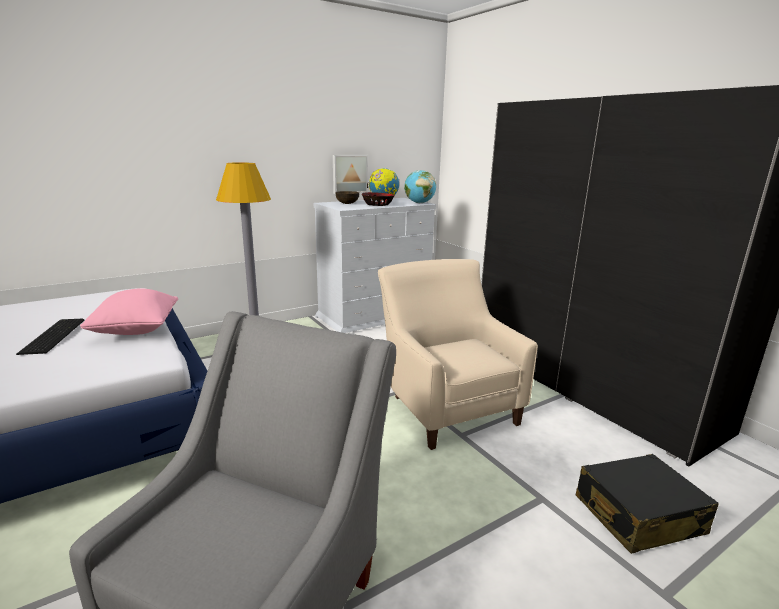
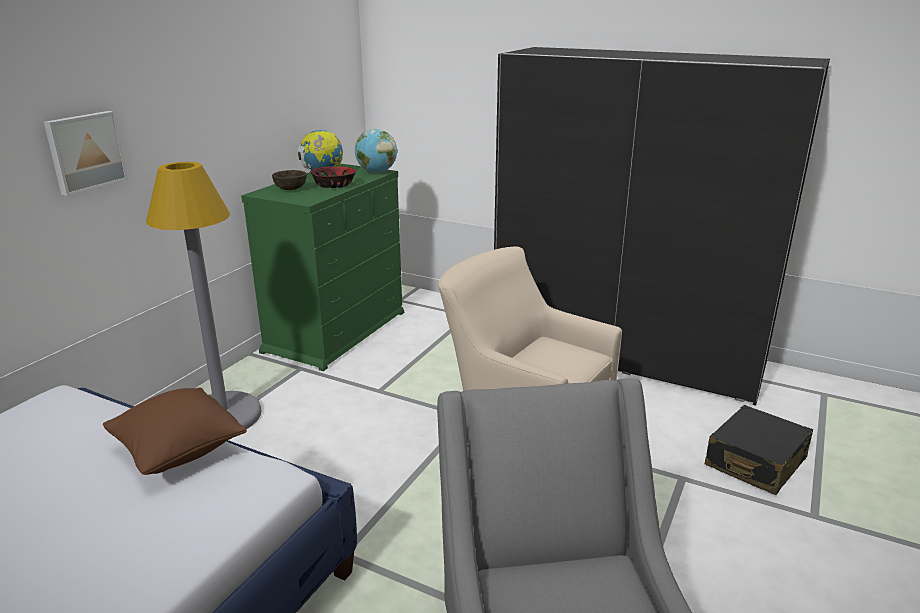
camera: 30 degrees left, 5 degrees up
keyboard [16,319,84,355] -> none
pink pillow [80,288,178,335] -> brown pillow [103,387,247,475]
white dresser [314,198,436,333] -> green dresser [241,164,404,371]
picture [333,155,368,194] -> picture moved to [44,111,128,196]

